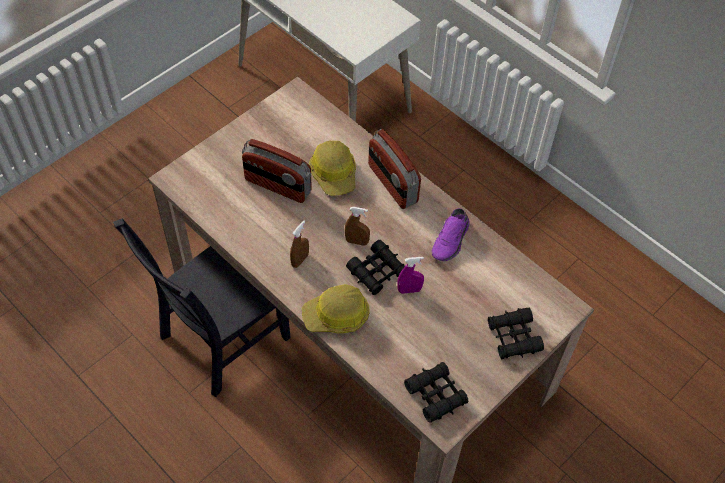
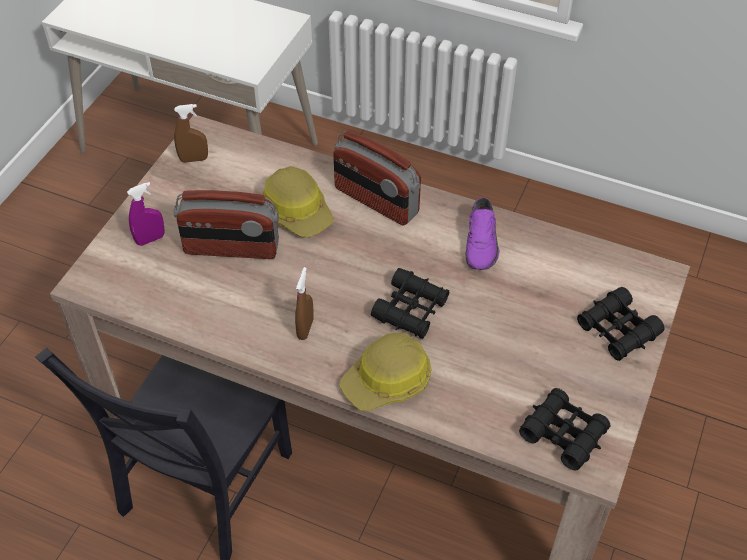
camera: 20 degrees left, 5 degrees down
brown spray bottle [345,207,370,246] -> brown spray bottle moved to [174,104,208,163]
purple spray bottle [397,257,424,294] -> purple spray bottle moved to [127,182,165,246]

